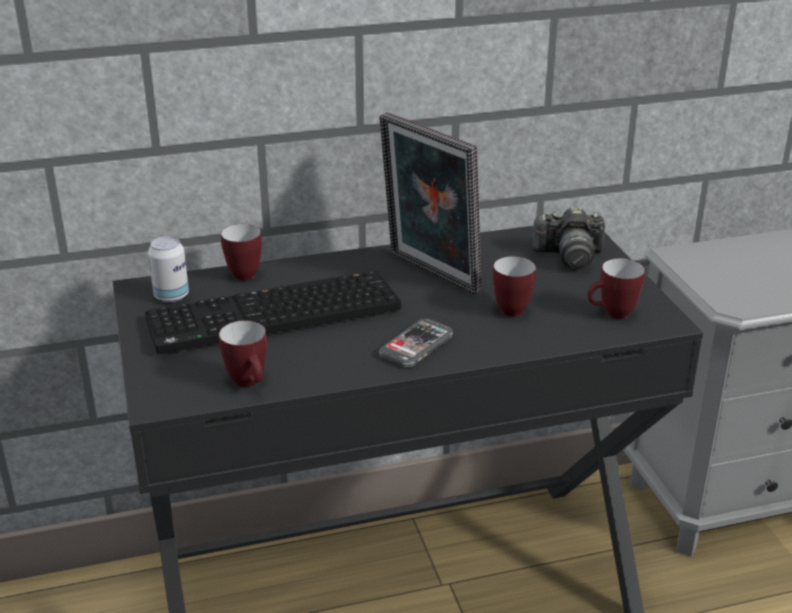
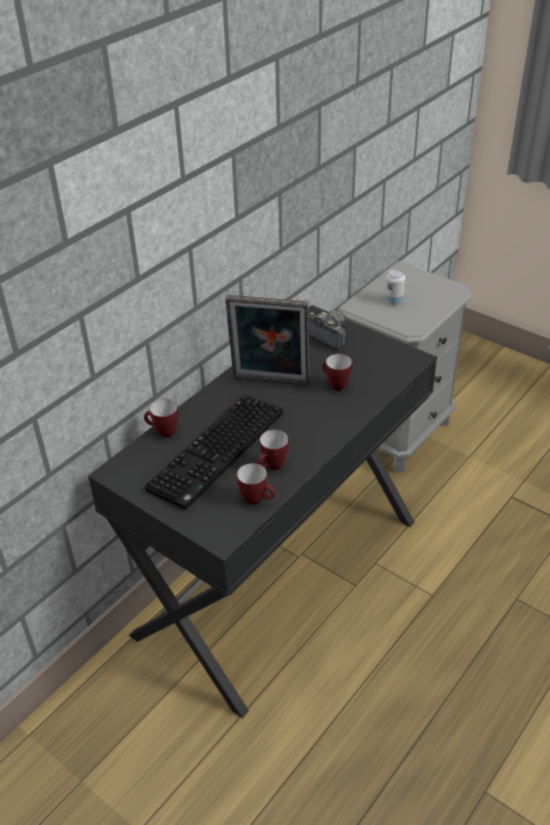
camera: 35 degrees left, 10 degrees up
can [148,236,189,303] -> can moved to [385,269,405,304]
phone [379,319,453,367] -> none
camera [531,206,605,270] -> camera turned 105 degrees counterclockwise [308,310,347,351]
mug [587,258,645,319] -> mug moved to [257,430,289,470]

